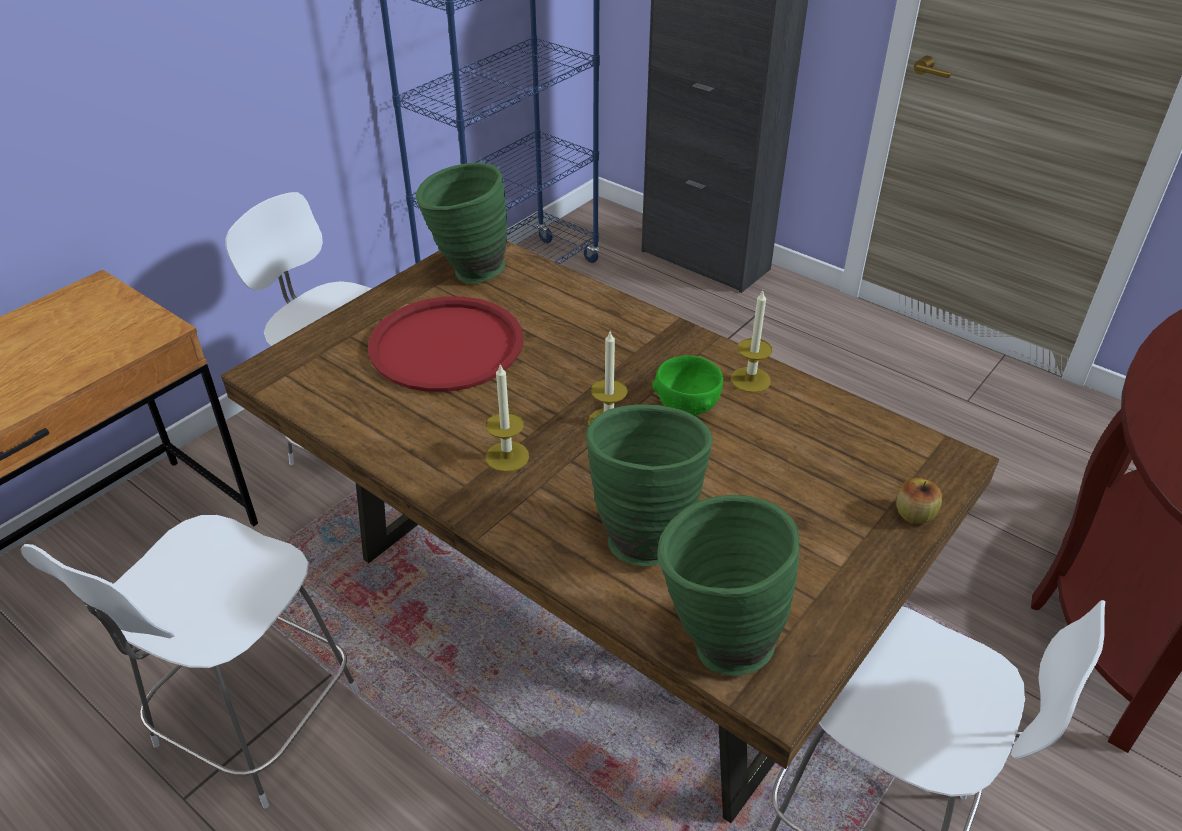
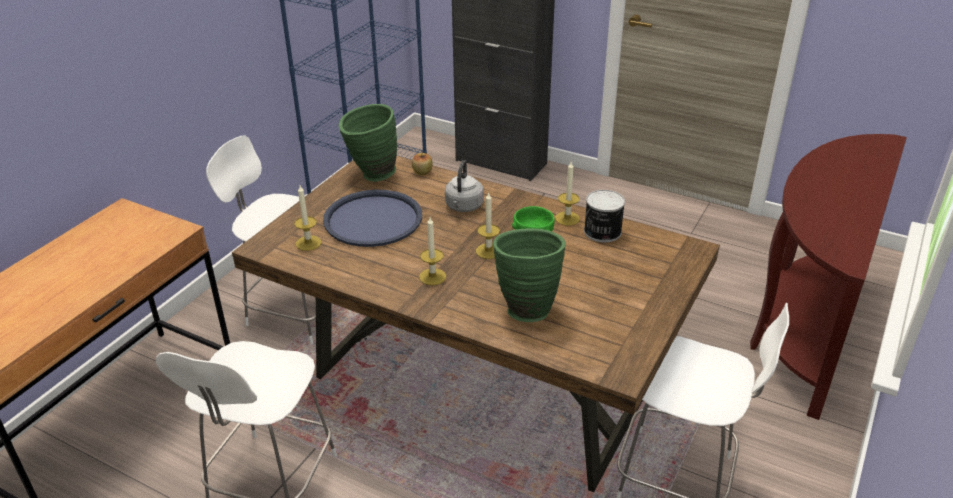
camera: 10 degrees left, 5 degrees down
red tray [368,296,523,392] -> blue tray [323,190,422,247]
green vase [657,495,799,676] -> none
apple [896,478,942,524] -> apple moved to [412,152,433,175]
none -> candle [294,185,321,251]
none -> grey kettle [445,160,484,212]
none -> can [584,190,625,242]

